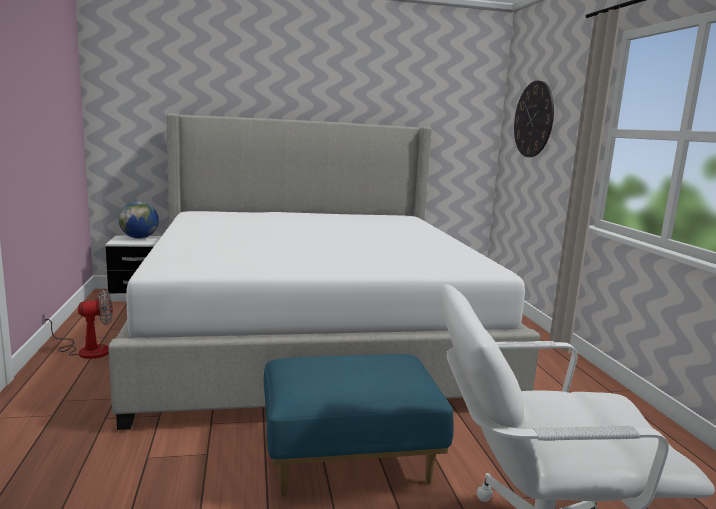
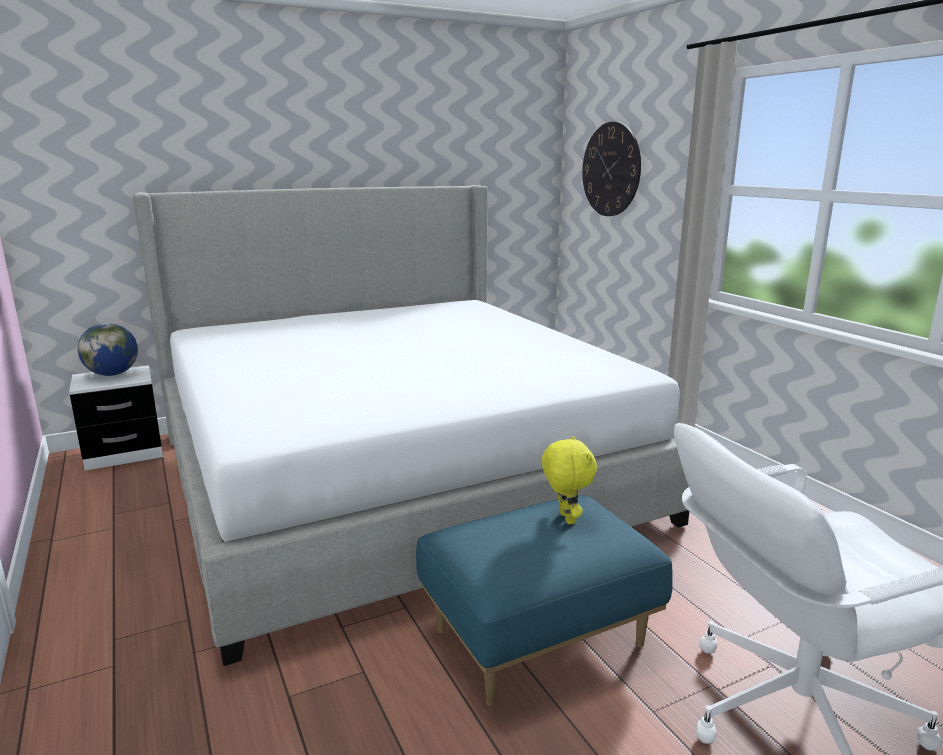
camera: 15 degrees left, 5 degrees up
fan [44,290,113,359] -> none
none -> yellow plush toy [542,436,597,524]

